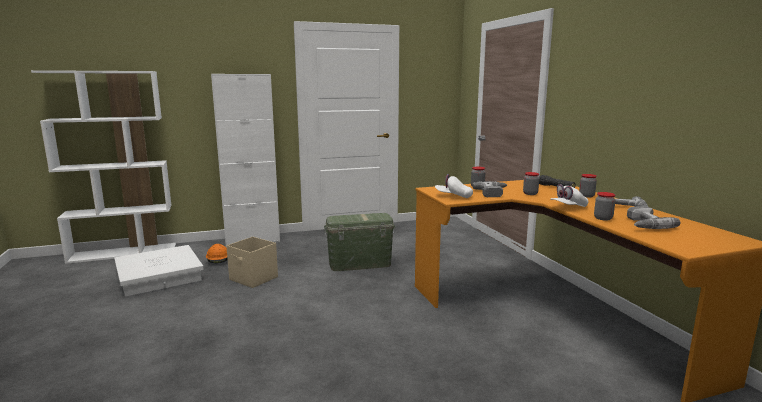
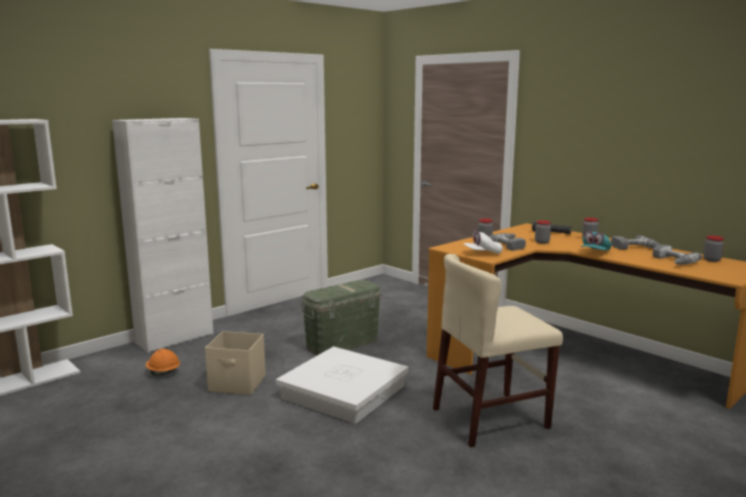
camera: 25 degrees left, 0 degrees up
white storage box [114,245,204,297] -> white storage box moved to [276,347,409,424]
white cap [550,184,589,207] -> turquoise cap [581,231,611,250]
jar [594,192,616,220] -> jar moved to [703,236,724,262]
none -> beige chair [433,254,563,447]

